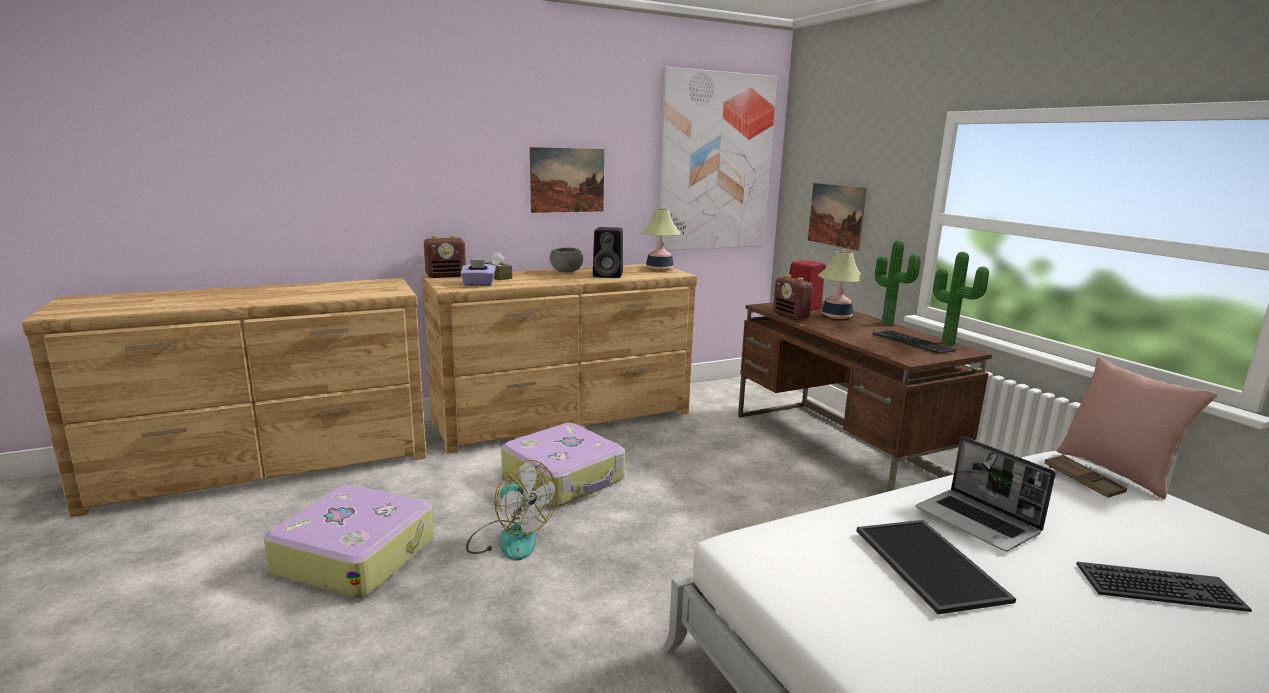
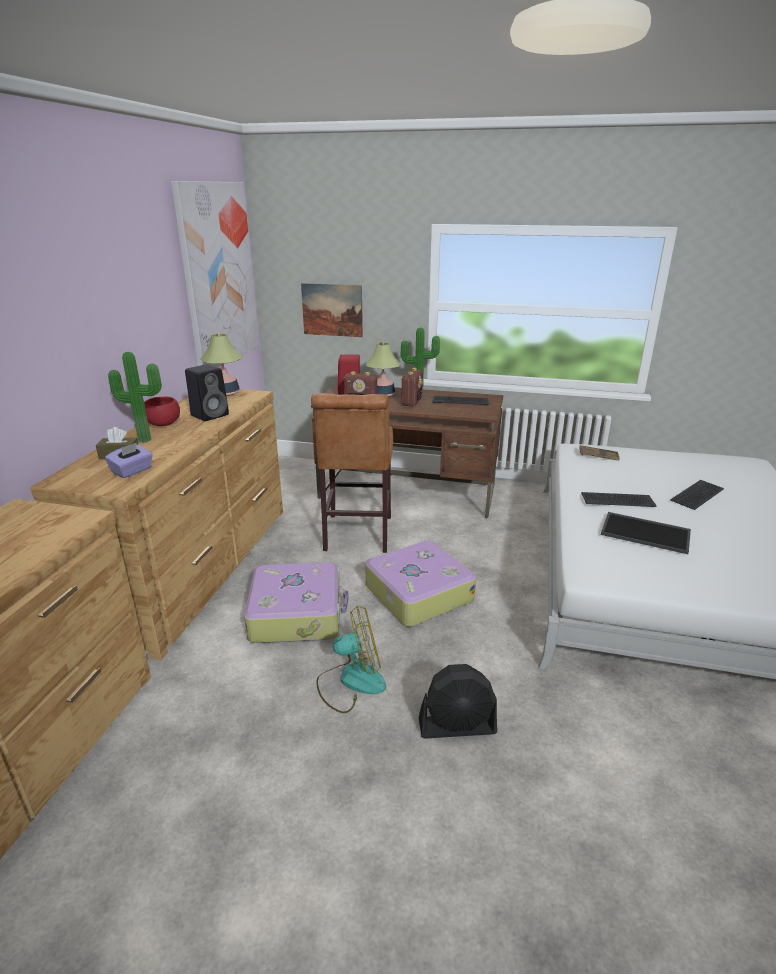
camera: 50 degrees left, 10 degrees up
suitcase [264,485,434,598] -> suitcase moved to [365,541,476,627]
radio [424,235,466,278] -> radio moved to [400,368,423,406]
picture [530,147,604,213] -> none
grey bowl [550,248,583,272] -> red bowl [144,397,180,426]
laptop [915,436,1056,551] -> keyboard [581,492,657,507]
potted plant [933,252,989,345] -> potted plant moved to [108,352,162,443]
pink pillow [1057,357,1217,499] -> none
none -> brown stool [311,393,393,553]
none -> black fan [418,664,497,739]

